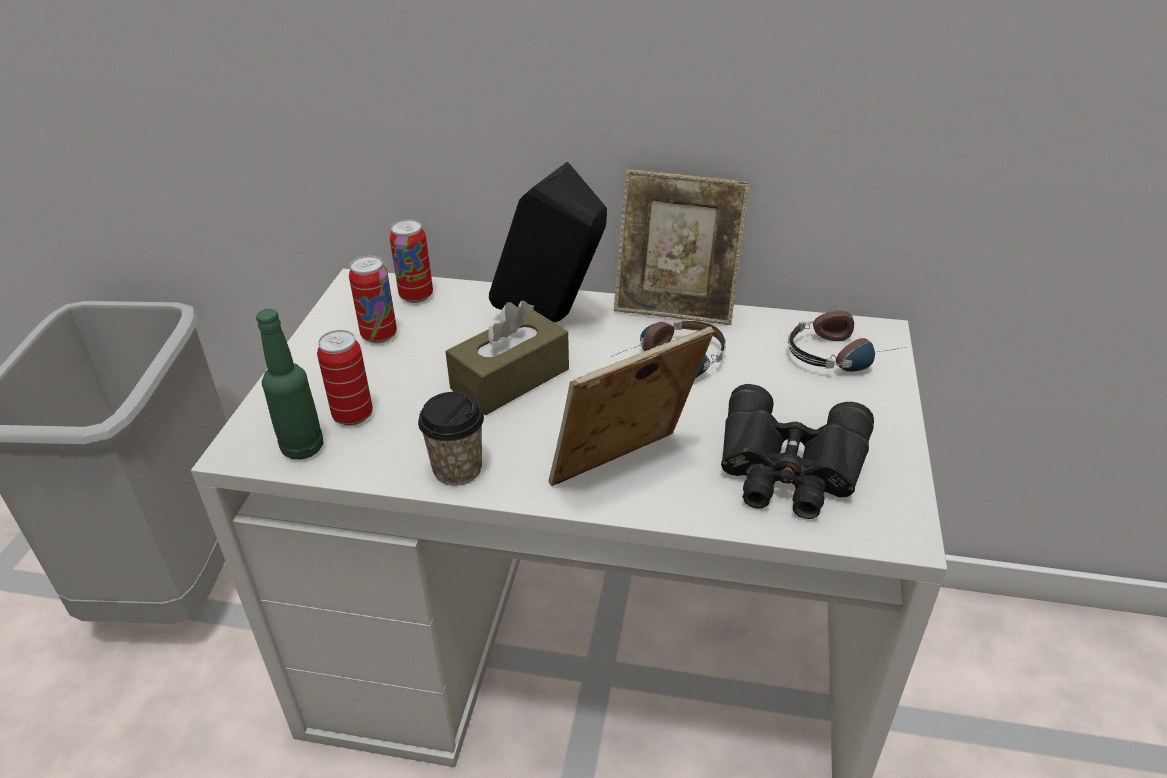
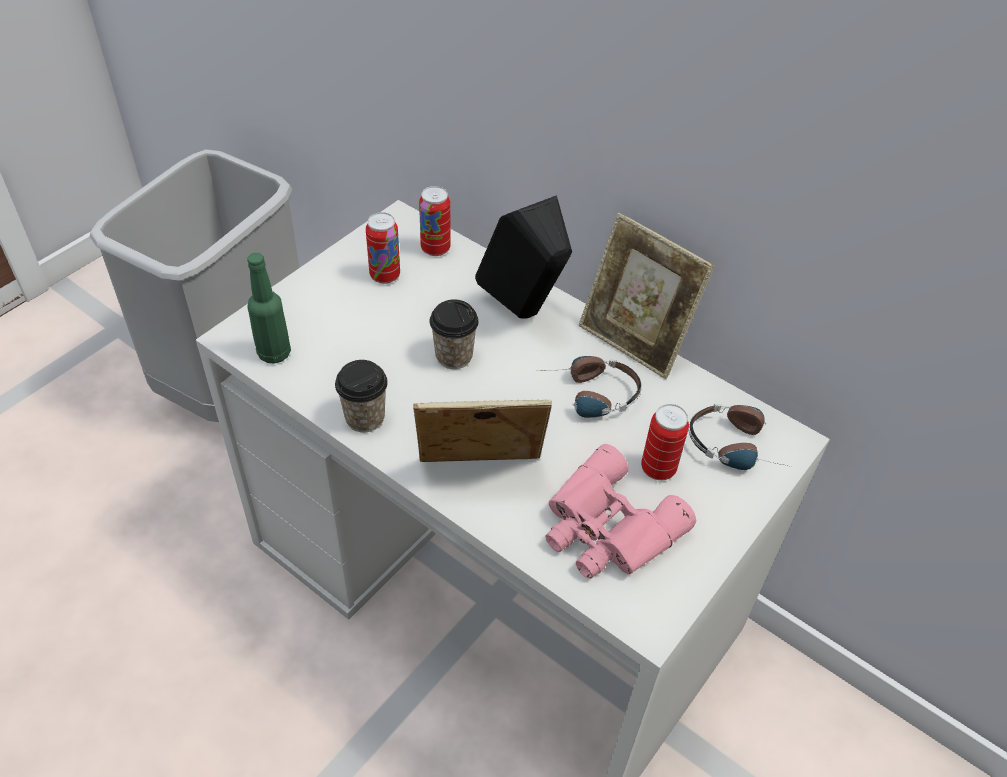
camera: 25 degrees right, 10 degrees up
can [317,330,373,426] -> can moved to [641,404,689,480]
brown tissue box [446,300,569,416] -> cup [429,299,479,369]
black binoculars [721,384,874,519] -> pink binoculars [545,444,696,578]

